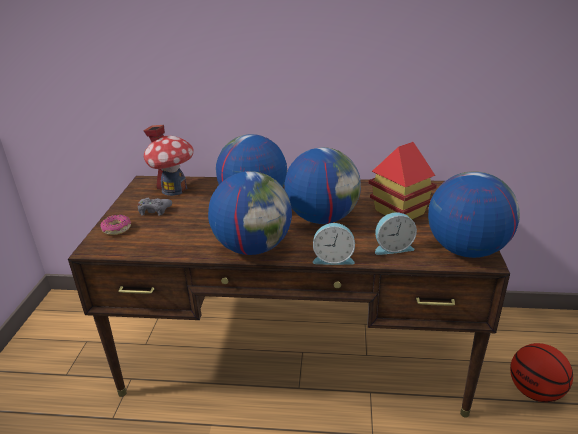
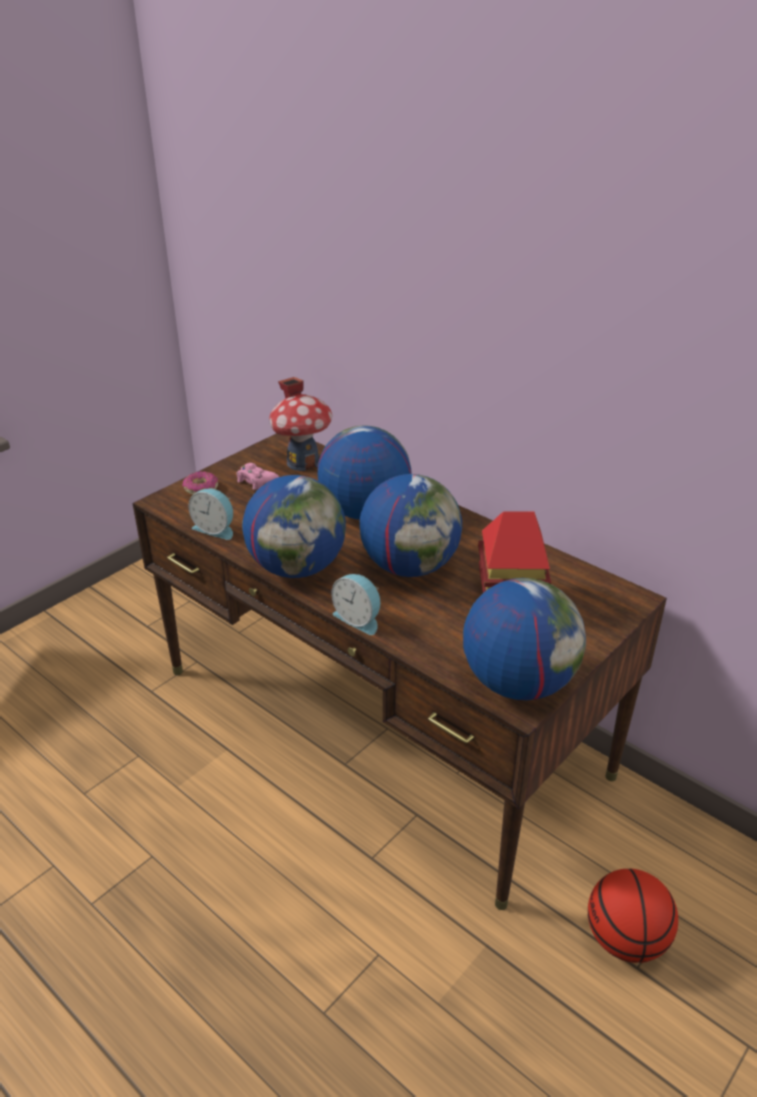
camera: 35 degrees right, 5 degrees up
grey game controller [138,198,172,216] -> pink game controller [236,463,279,490]
alarm clock [375,212,417,255] -> alarm clock moved to [188,488,233,540]

